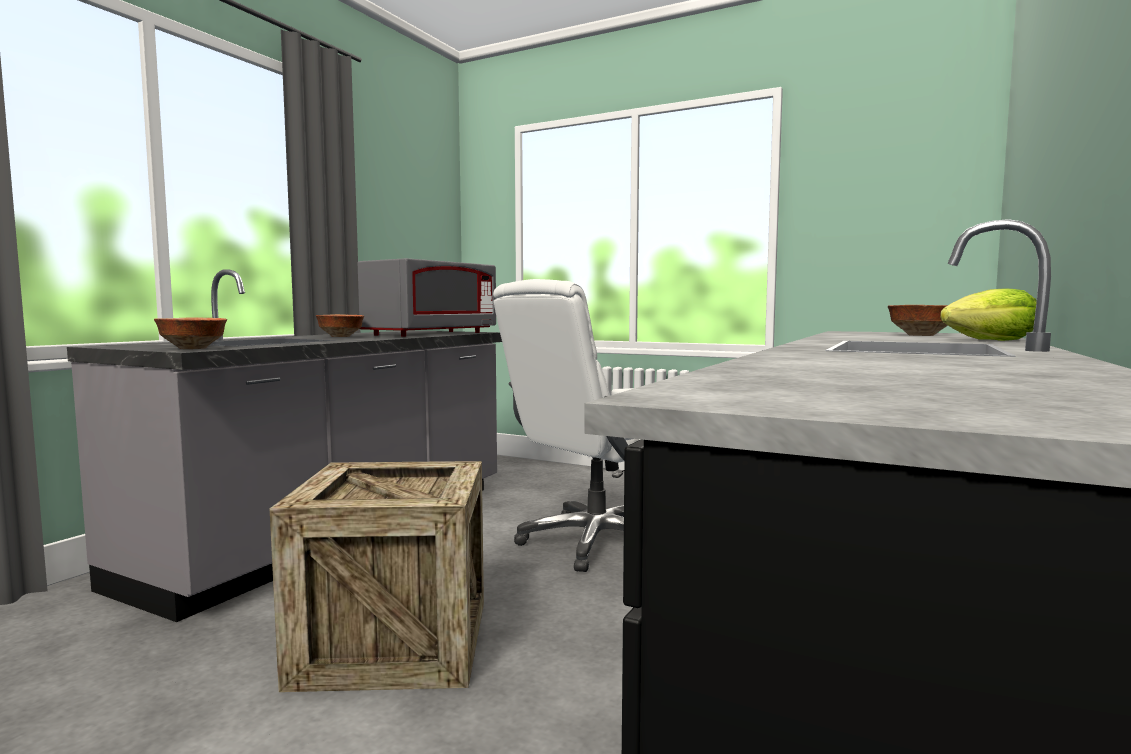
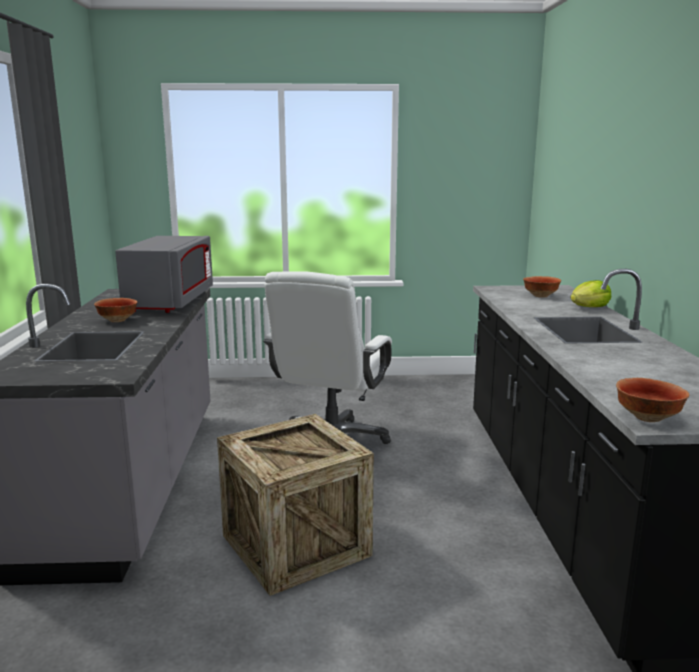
camera: 30 degrees left, 10 degrees up
bowl [154,317,227,349] -> bowl moved to [616,378,689,422]

